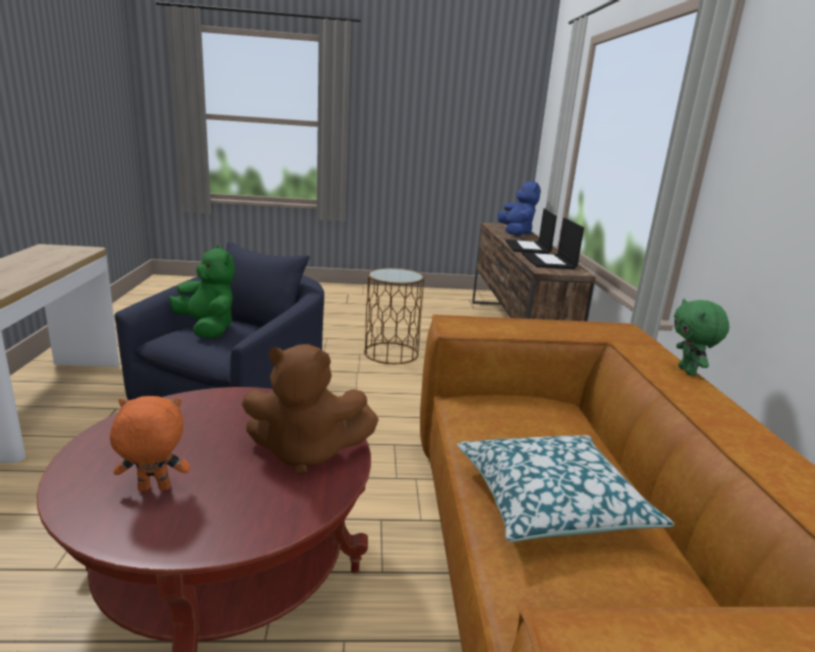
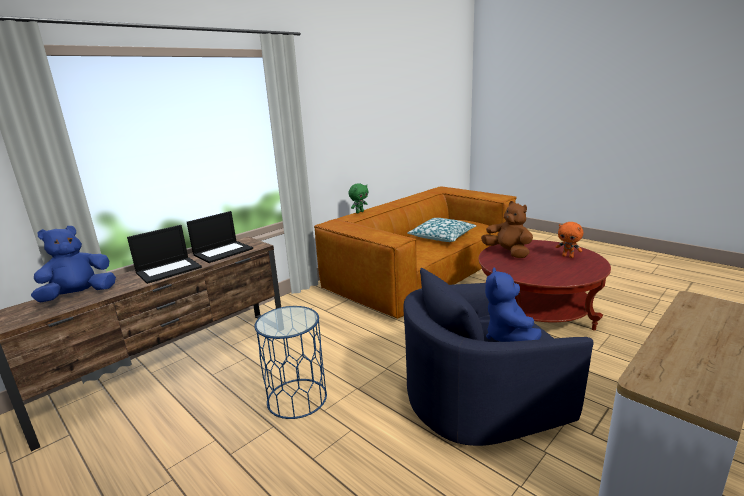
camera: 130 degrees left, 0 degrees up
green plush toy [169,245,235,338] -> blue plush toy [485,267,542,342]
brown side table [364,268,425,364] -> blue side table [254,306,327,419]

